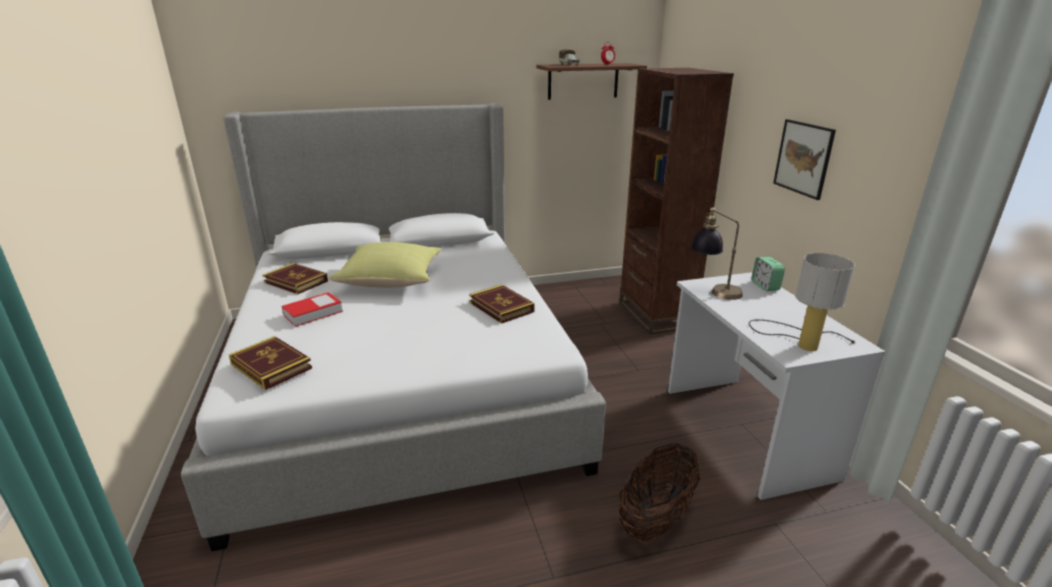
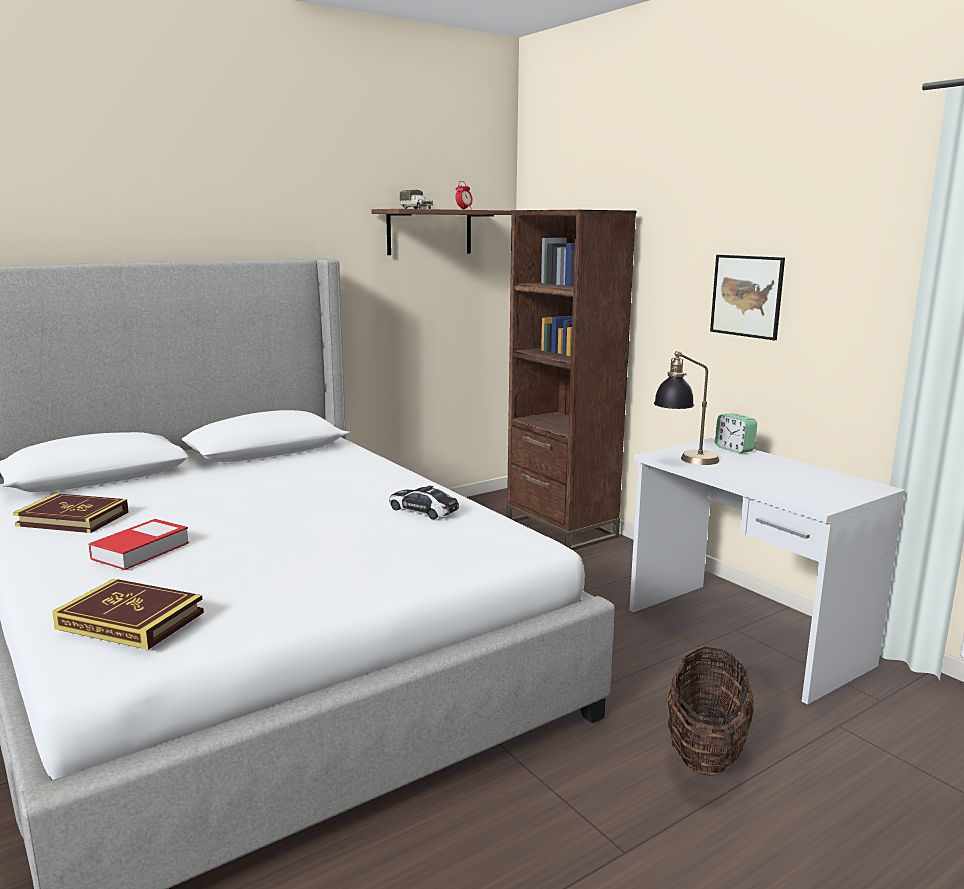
camera: 20 degrees left, 10 degrees down
yellow pillow [329,242,442,288] -> none
book [469,284,535,324] -> toy car [389,485,459,520]
table lamp [749,253,855,351] -> none

